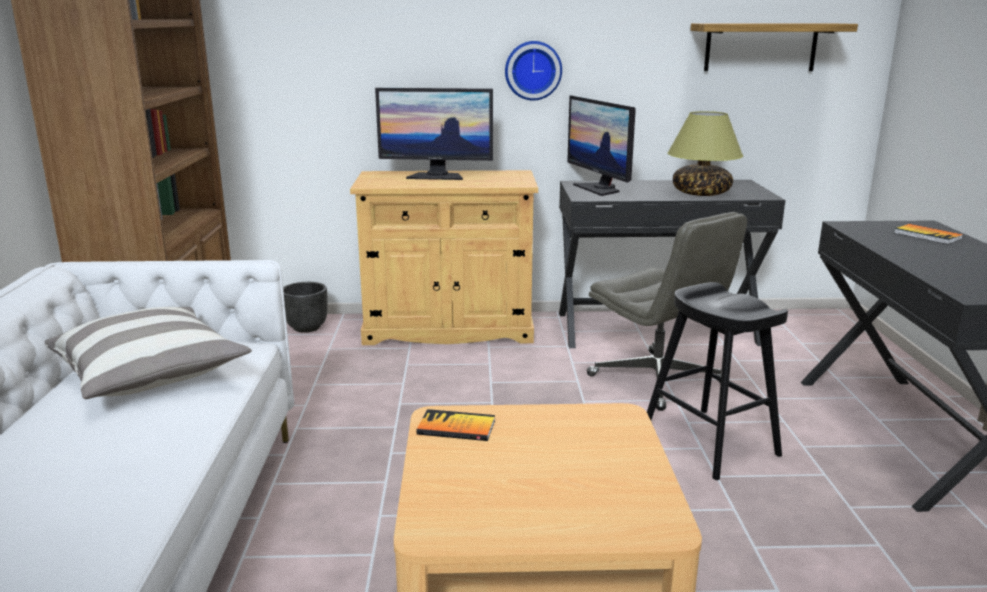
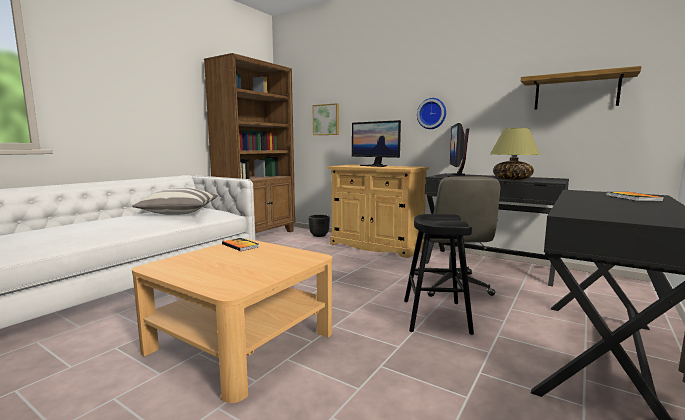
camera: 35 degrees right, 10 degrees down
none -> picture [313,103,339,135]

